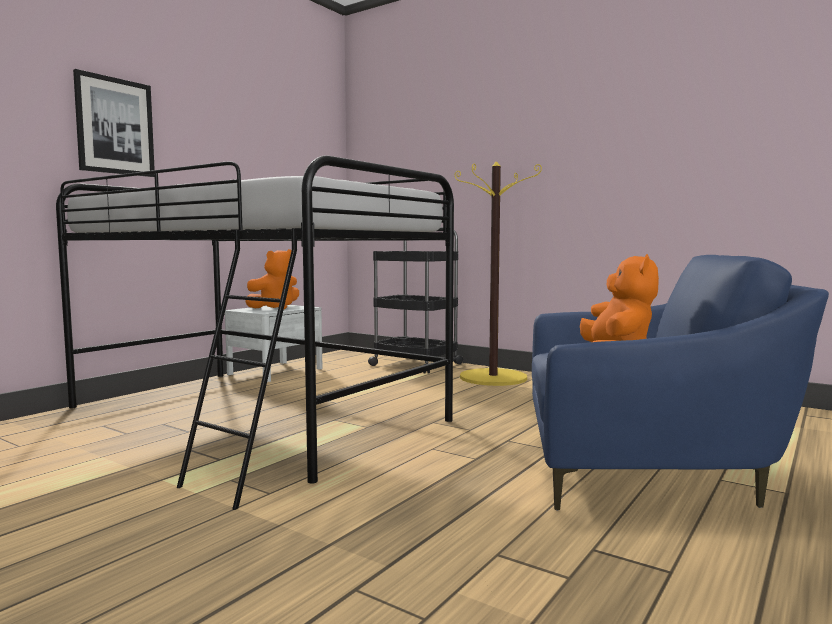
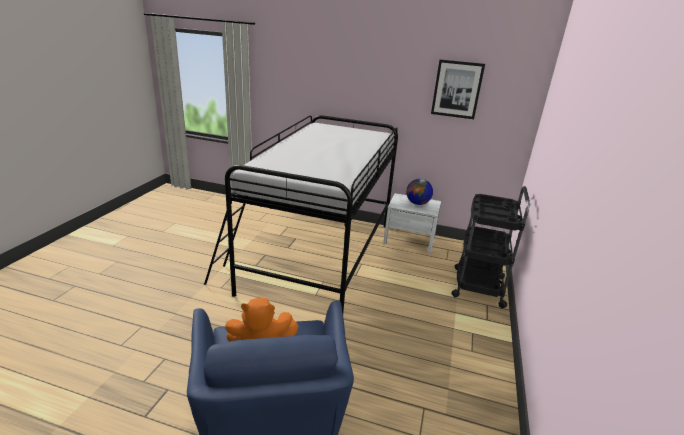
camera: 70 degrees right, 20 degrees up
picture [73,69,155,177] -> picture moved to [431,59,485,119]
orange plush toy [245,249,299,309] -> globe [406,179,433,205]
yellow clothes rack [455,162,542,386] -> none

